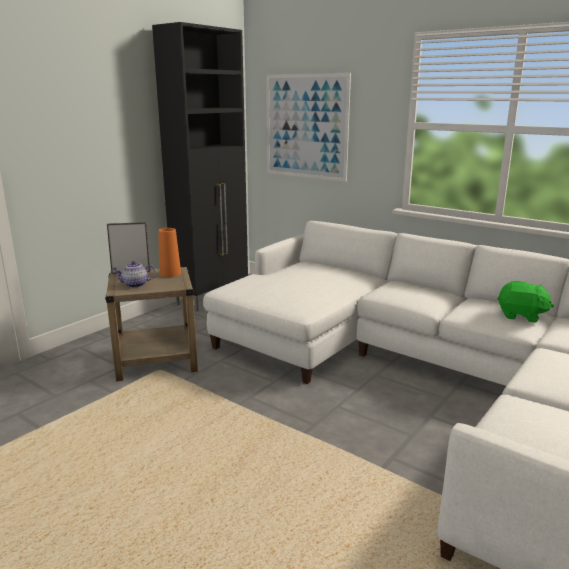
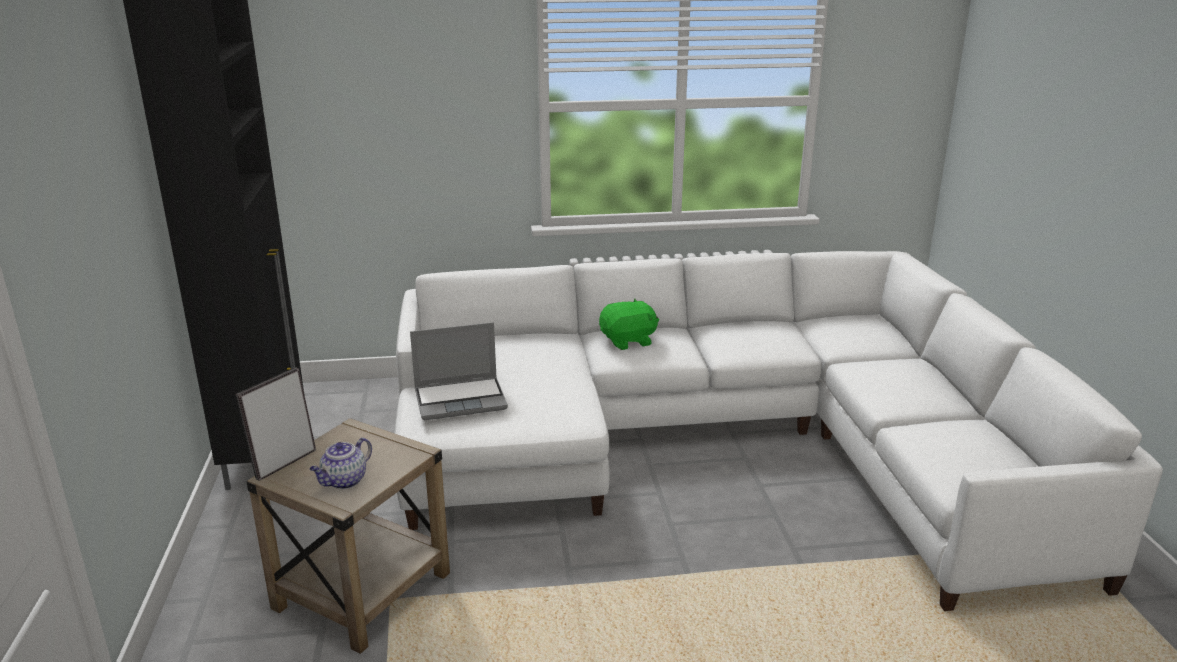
camera: 45 degrees left, 5 degrees up
orange vase [158,228,181,277] -> none
picture [266,73,351,182] -> none
green plush toy [497,282,554,323] -> green plush toy moved to [599,299,659,350]
none -> laptop [410,322,508,420]

